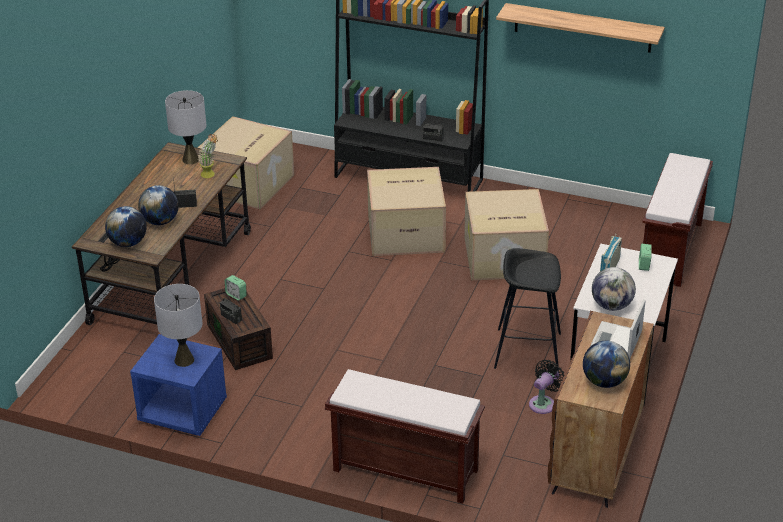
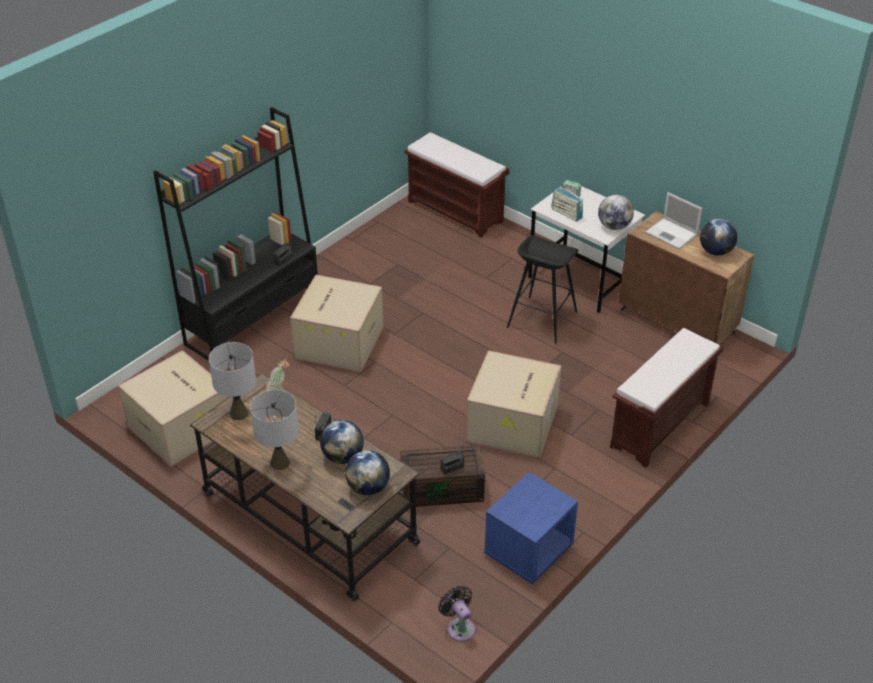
camera: 70 degrees left, 5 degrees up
grey table lamp [154,284,202,367] -> grey table lamp moved to [250,390,299,470]
alarm clock [225,275,247,301] -> none
cardboard box [464,189,549,280] -> cardboard box moved to [466,350,562,458]
shelf [496,3,665,53] -> none
black fan [529,360,565,414] -> black fan moved to [438,586,475,642]

